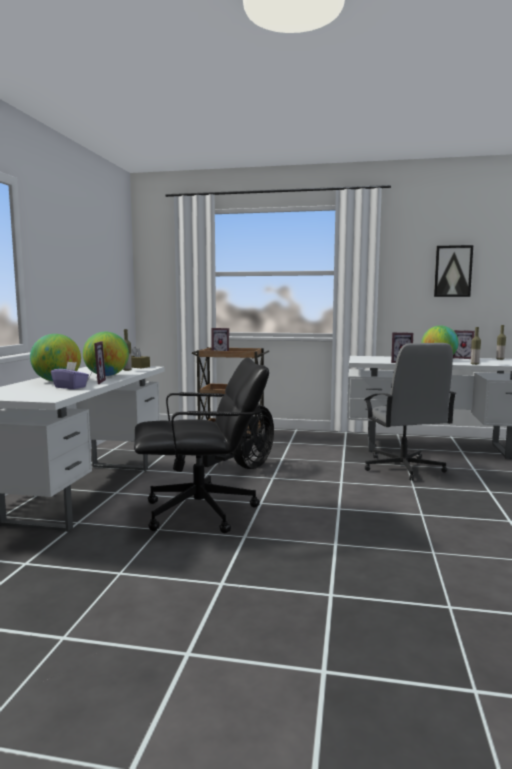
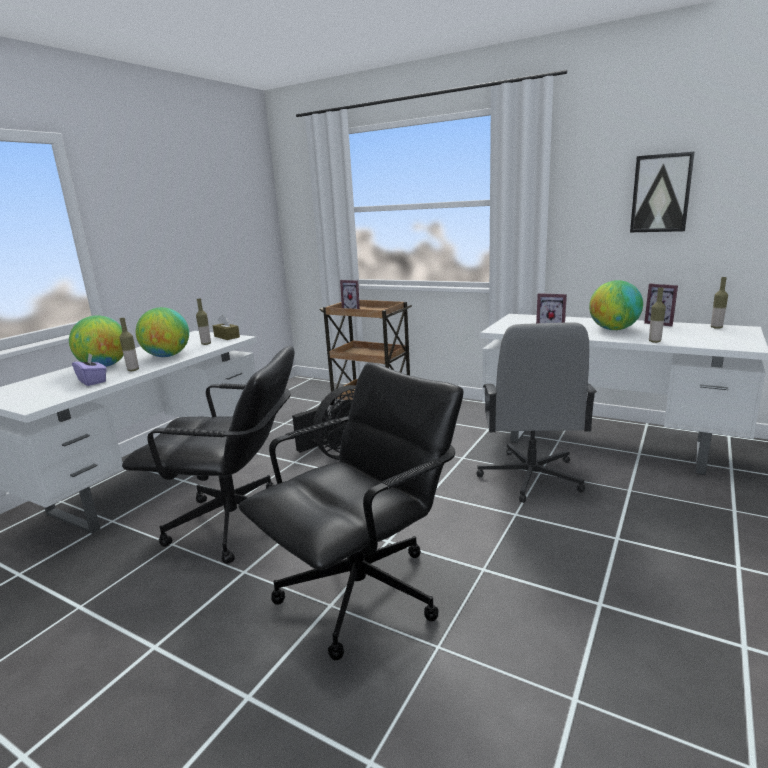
camera: 20 degrees right, 10 degrees up
picture frame [87,341,106,384] -> bottle [119,318,139,371]
none -> black office chair [238,362,463,660]

